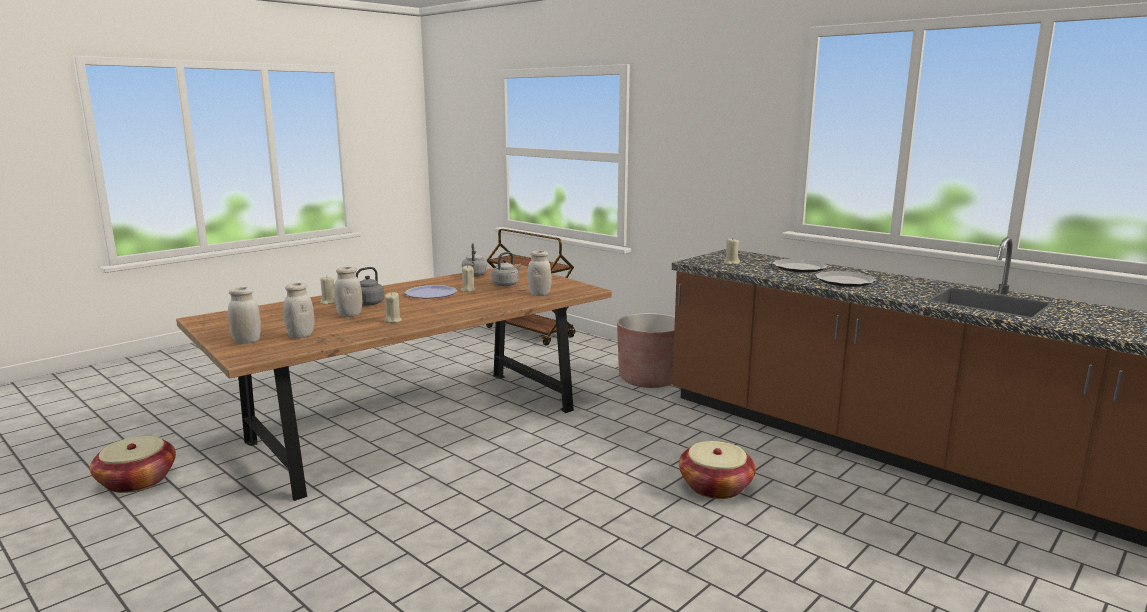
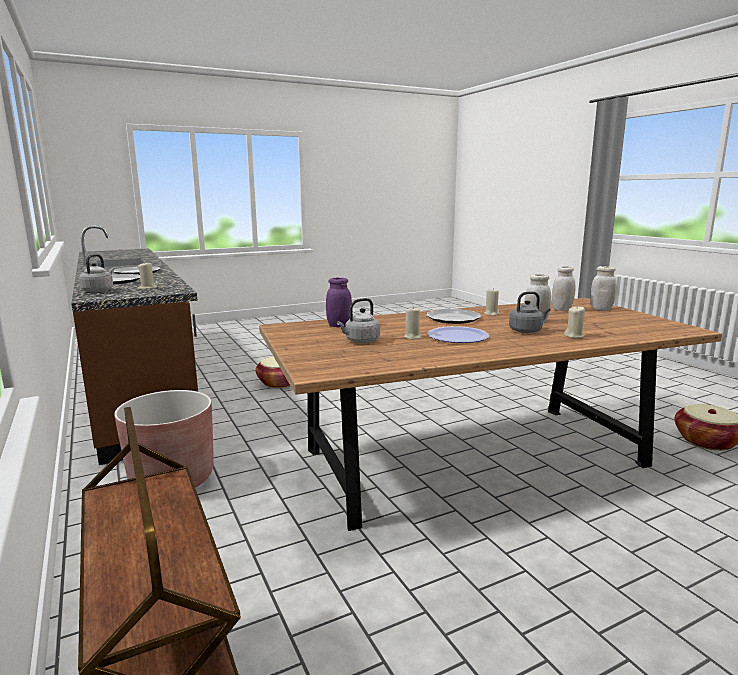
camera: 160 degrees left, 0 degrees up
grey kettle [462,243,488,276] -> grey kettle moved to [79,254,114,293]
white jar [528,251,551,296] -> purple jar [326,277,352,327]
none -> plate [426,309,481,324]

